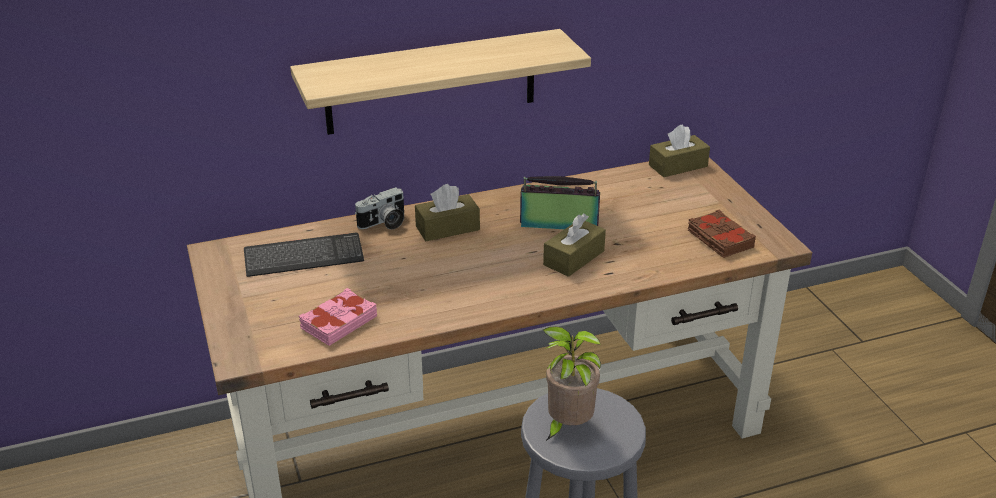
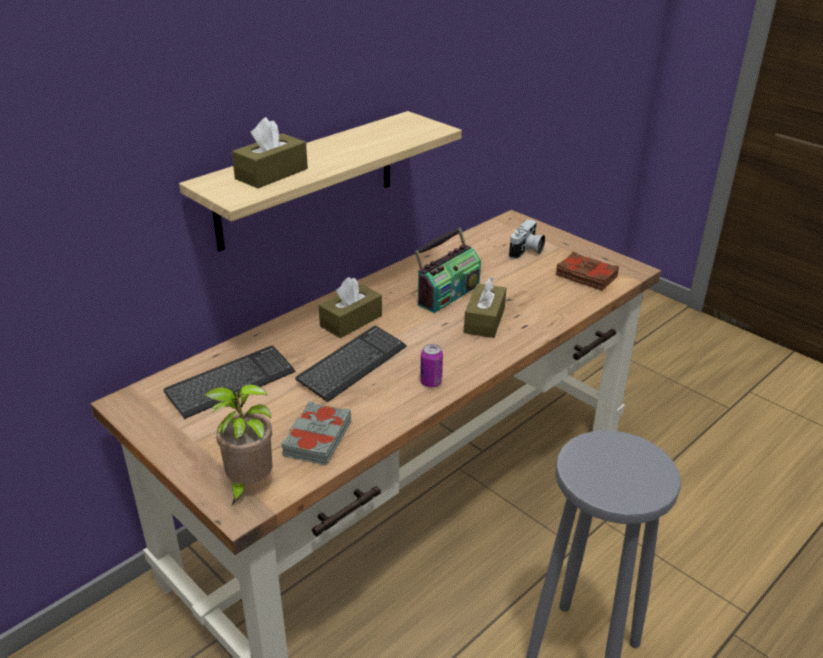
camera: 25 degrees left, 0 degrees up
pink book [299,288,377,346] -> grey book [281,401,352,465]
camera [355,187,404,230] -> camera moved to [509,219,545,259]
radio [520,176,600,229] -> radio turned 150 degrees clockwise [415,228,481,313]
potted plant [543,326,601,441] -> potted plant moved to [204,384,273,505]
brown tissue box [649,124,710,177] -> brown tissue box moved to [232,117,308,188]
none -> keyboard [295,326,407,402]
none -> can [420,344,443,388]

